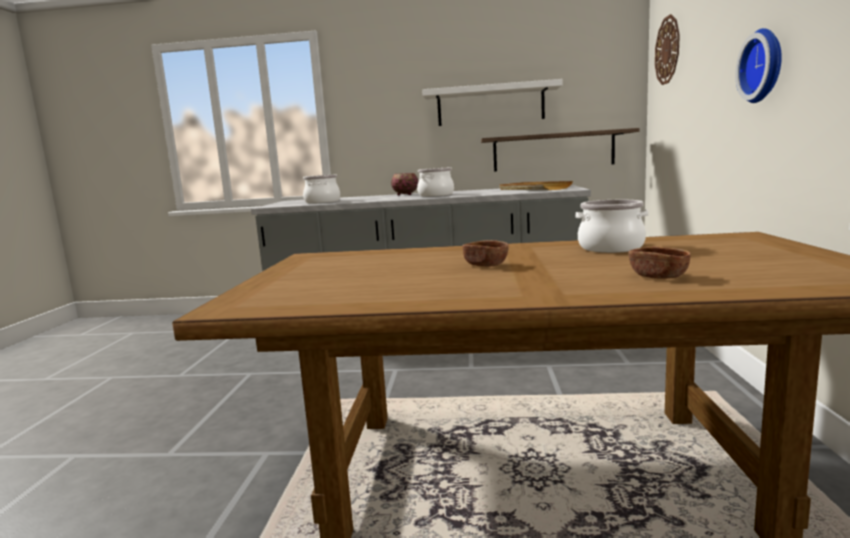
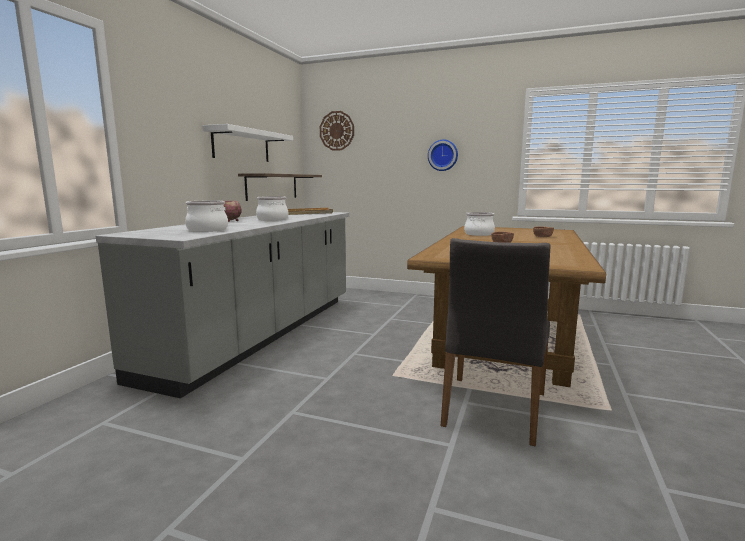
camera: 75 degrees left, 0 degrees up
none -> grey chair [441,238,550,447]

